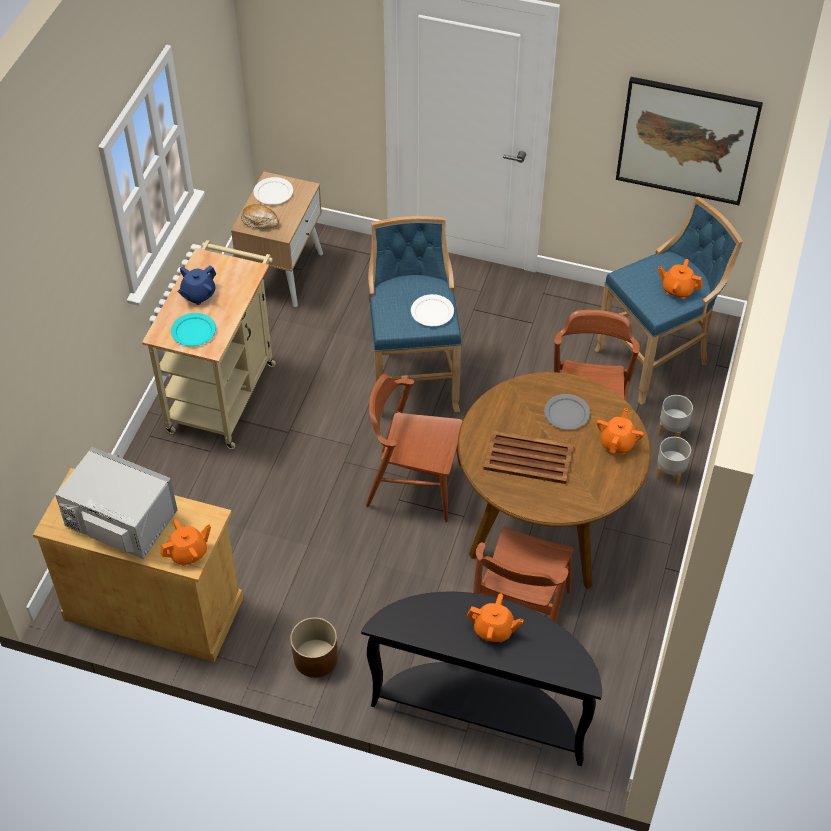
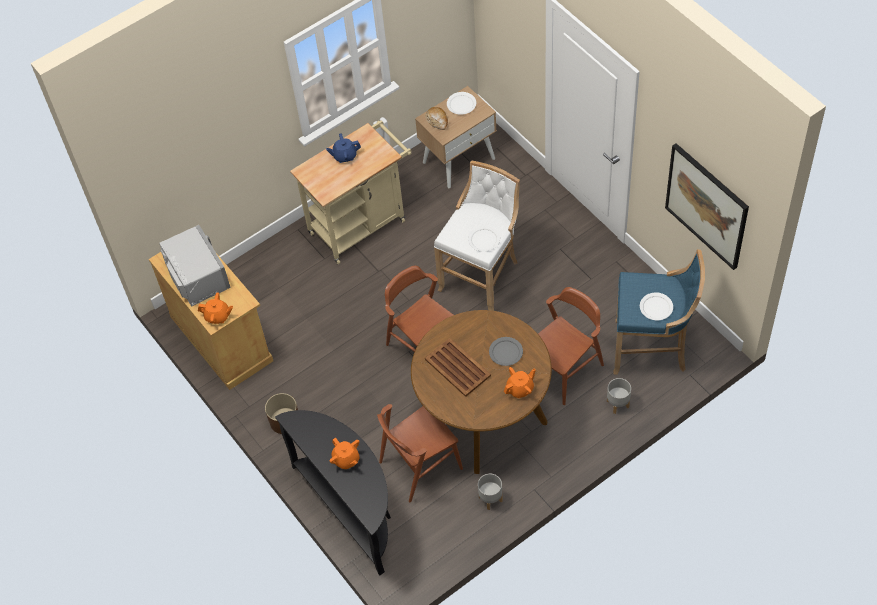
camera: 40 degrees right, 5 degrees up
turquoise plate [171,313,216,346] -> none
blue stool [369,216,461,417] -> white stool [434,160,520,311]
grey planter [656,437,691,486] -> grey planter moved to [478,474,503,510]
orange teapot [658,259,703,299] -> white plate [640,292,673,320]

